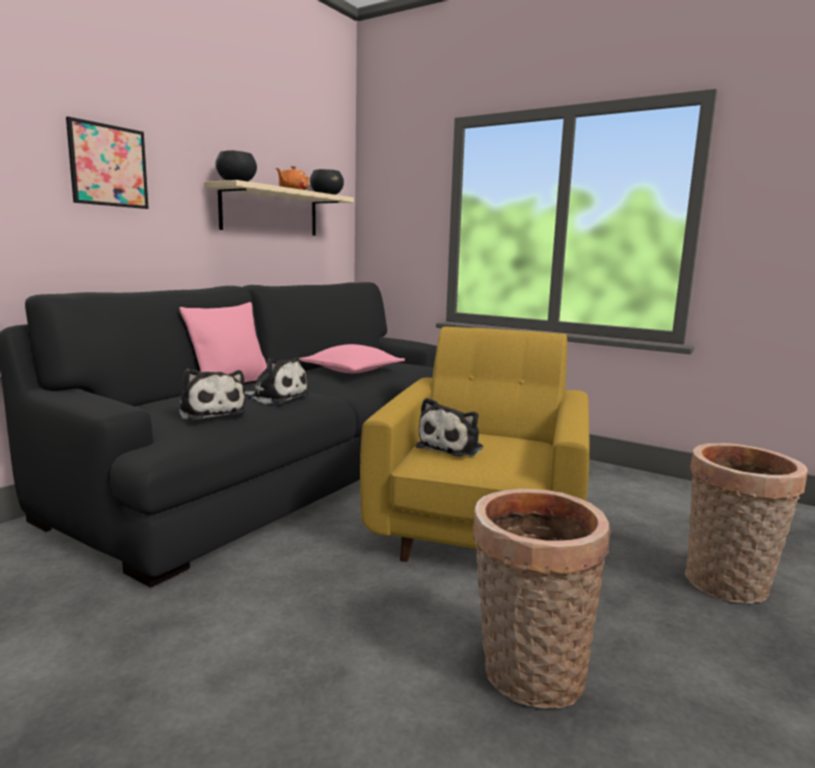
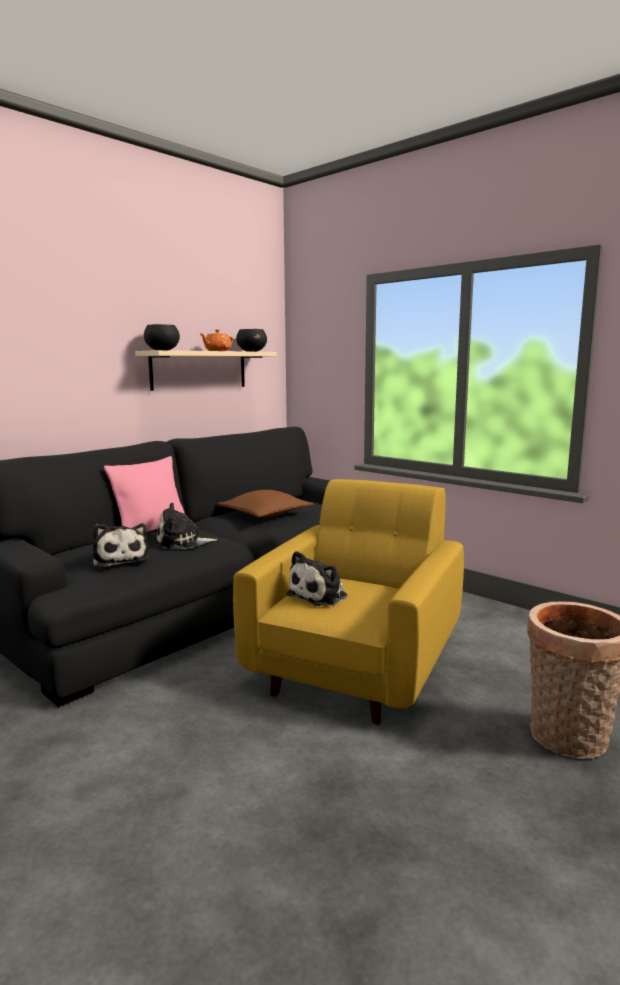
camera: 10 degrees right, 0 degrees up
picture [66,117,149,209] -> none
plush toy [245,358,309,404] -> plush toy turned 135 degrees clockwise [157,503,218,549]
pink pillow [299,344,405,373] -> brown pillow [218,490,313,517]
basket [472,489,611,709] -> none

